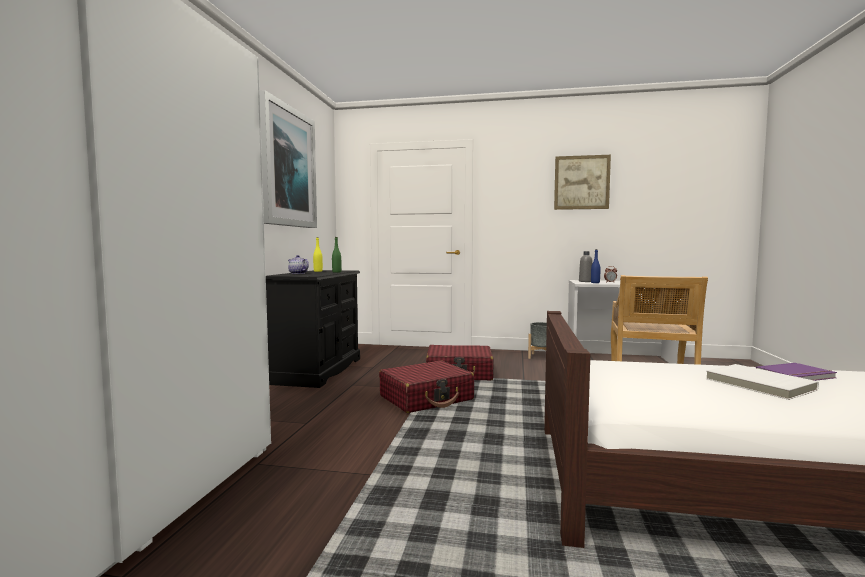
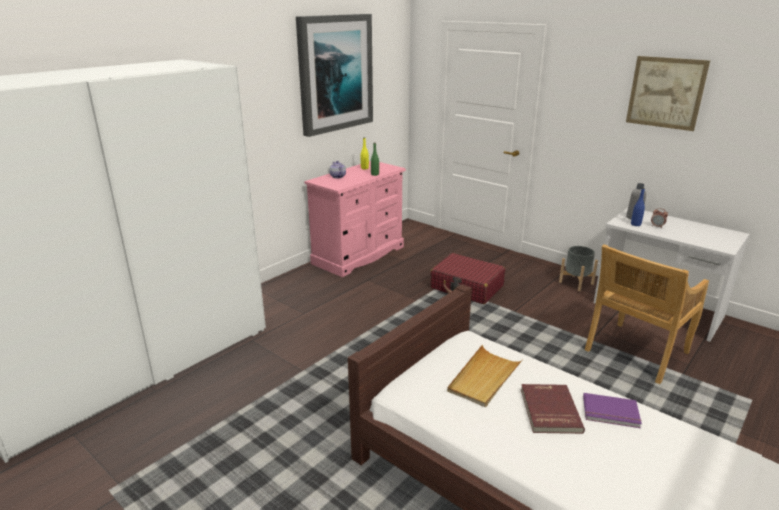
camera: 30 degrees right, 20 degrees up
black dresser [266,270,360,388] -> pink dresser [304,161,406,277]
red suitcase [379,361,474,413] -> none
white book [706,364,819,400] -> red book [521,384,585,434]
none -> beige tray [447,345,523,407]

